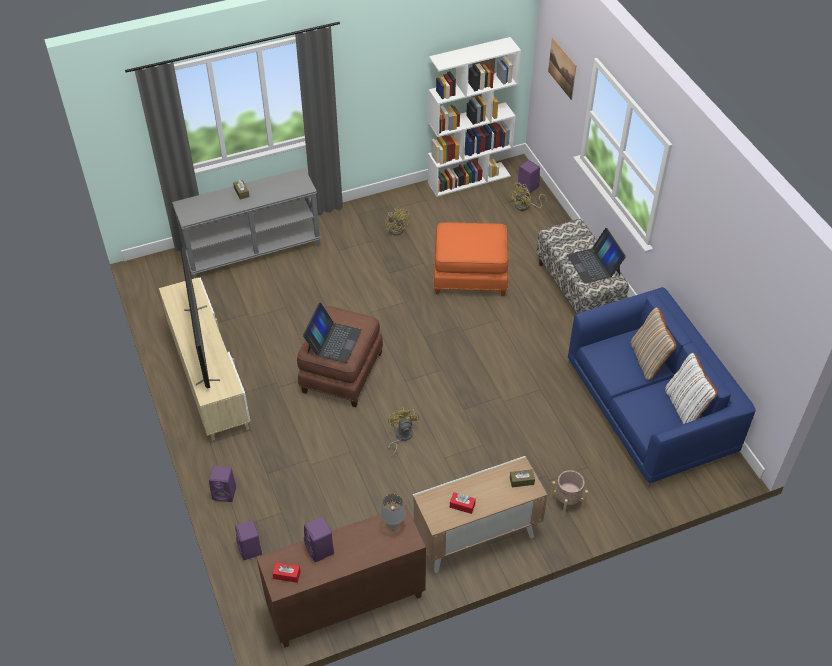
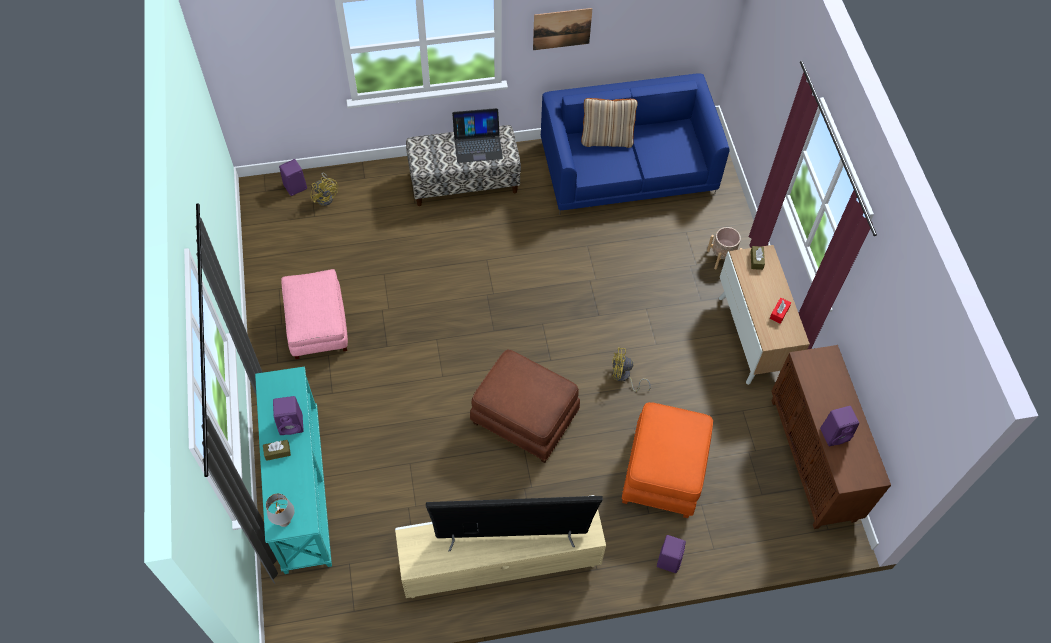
camera: 80 degrees left, 10 degrees up
grey console table [172,168,321,279] -> turquoise console table [255,367,332,574]
purple speaker [235,520,262,560] -> purple speaker moved to [273,396,304,435]
red tissue box [272,562,301,583] -> none
laptop [303,302,362,363] -> none
grey table lamp [380,494,406,530] -> grey table lamp moved to [266,494,294,527]
yellow fan [386,207,410,236] -> pink ottoman [281,269,348,359]
white bookcase [428,37,521,197] -> none
orange ottoman [433,222,508,296] -> orange ottoman moved to [622,402,713,518]
picture [548,37,576,100] -> picture moved to [533,8,592,50]
white pillow [665,352,718,424] -> none

